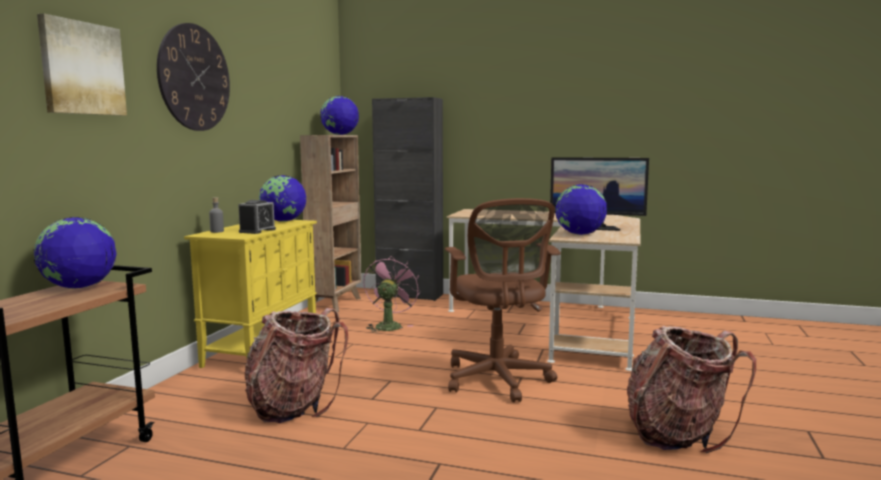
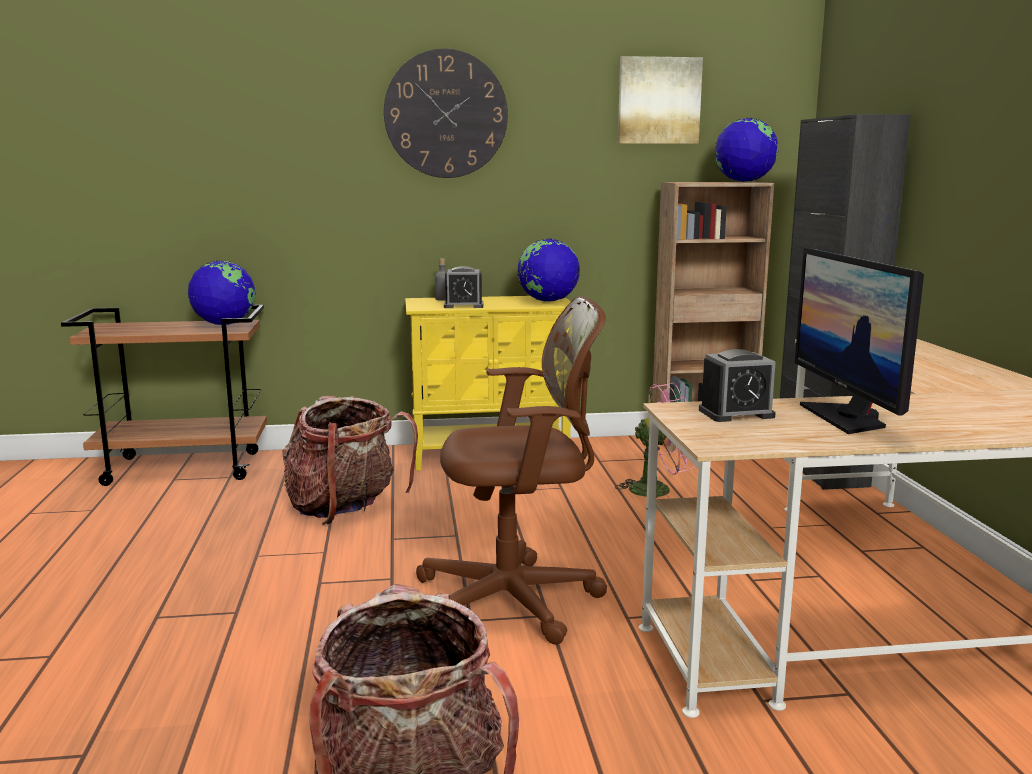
camera: 65 degrees right, 5 degrees up
picture [37,13,127,115] -> picture moved to [618,56,703,144]
brown office chair [445,198,561,402] -> brown office chair turned 150 degrees counterclockwise [416,296,607,644]
globe [555,184,607,235] -> alarm clock [699,349,776,422]

